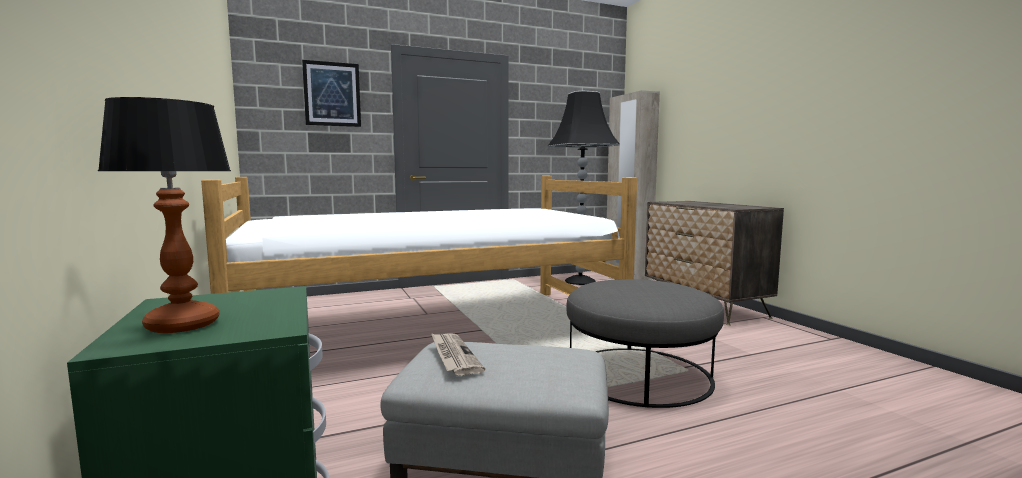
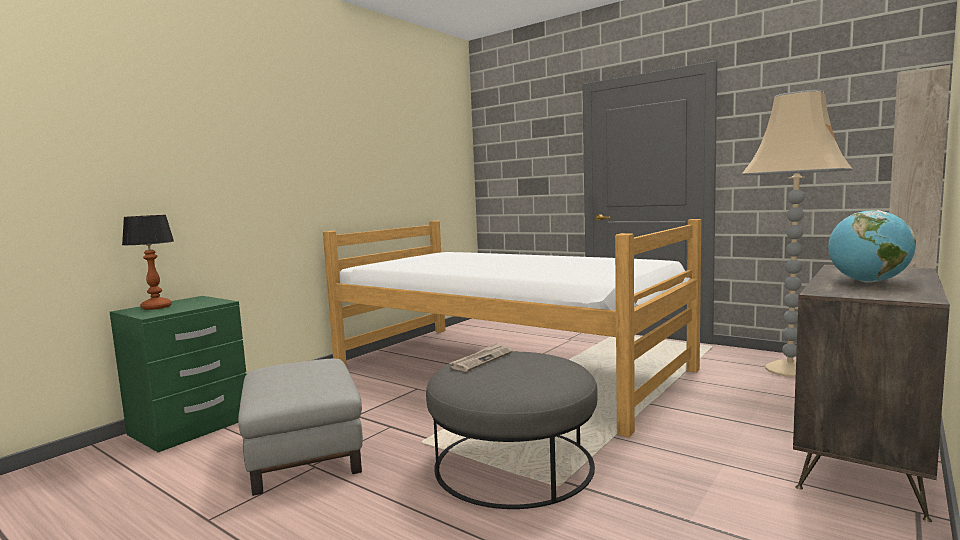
camera: 60 degrees right, 0 degrees up
picture [302,60,361,127] -> none
newspaper [431,333,485,376] -> newspaper moved to [449,343,512,372]
black floor lamp [548,91,620,285] -> beige floor lamp [742,90,852,377]
none -> globe [828,210,916,283]

